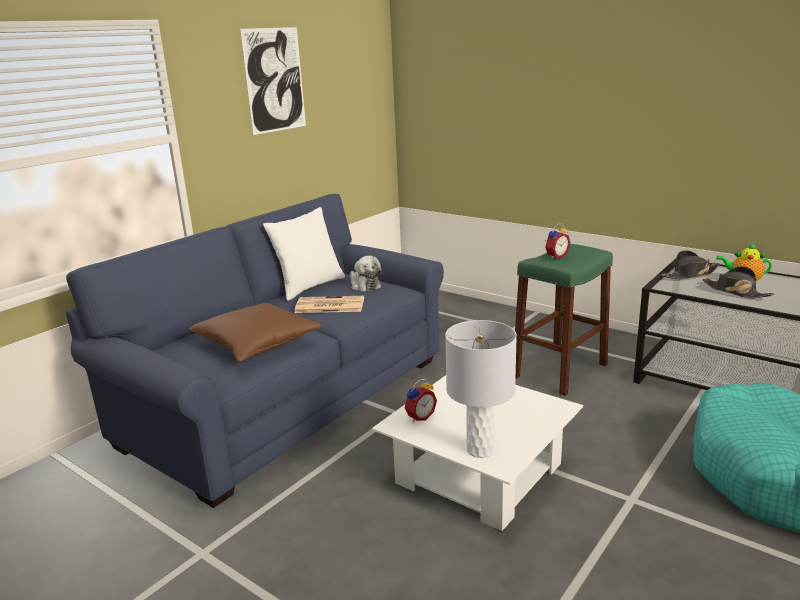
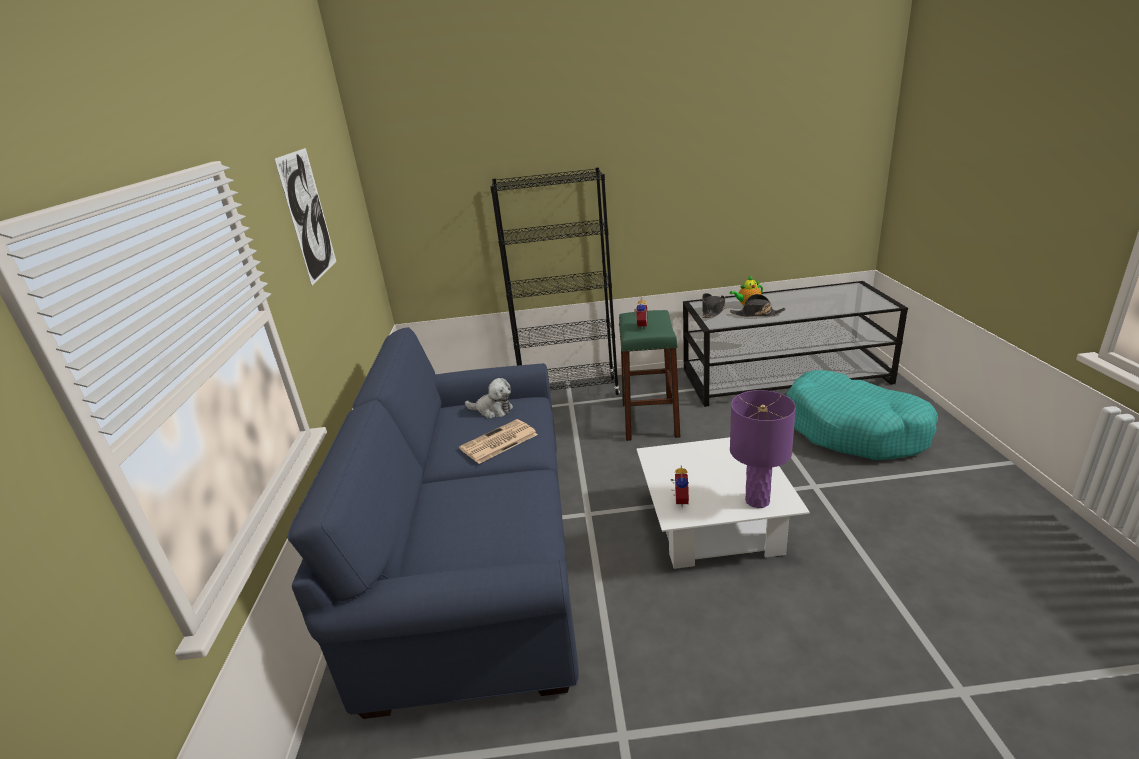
camera: 40 degrees left, 5 degrees up
brown pillow [189,303,321,362] -> none
white pillow [263,207,345,301] -> none
grey table lamp [445,320,517,458] -> purple table lamp [730,390,796,508]
none -> black bookcase [490,167,620,395]

